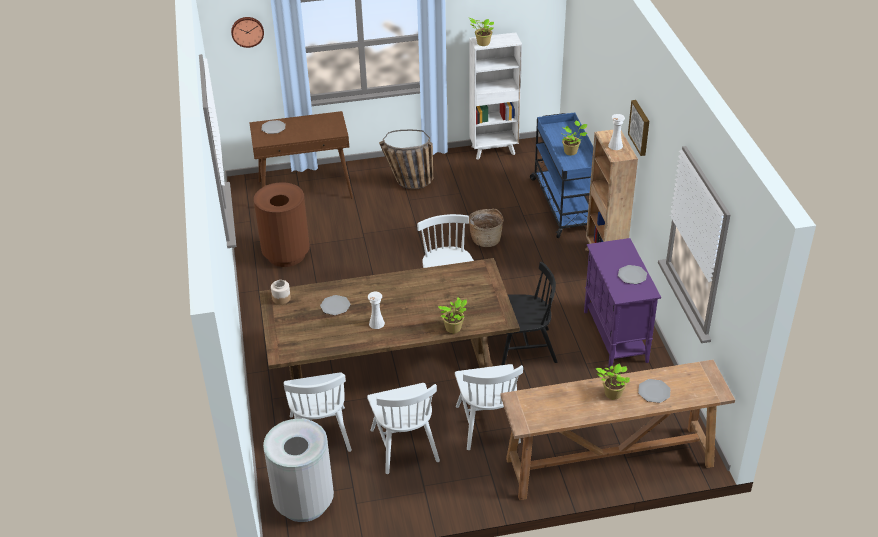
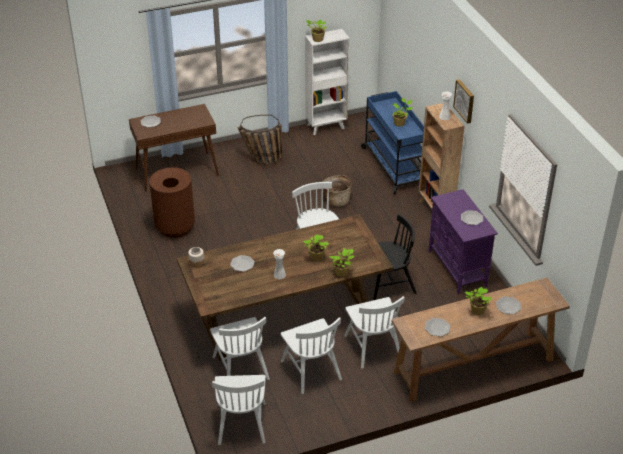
camera: 10 degrees left, 0 degrees up
wall clock [231,17,264,48] -> none
grey trash can [263,419,334,522] -> white chair [212,375,266,445]
none -> potted plant [303,234,329,261]
none -> plate [425,318,450,337]

